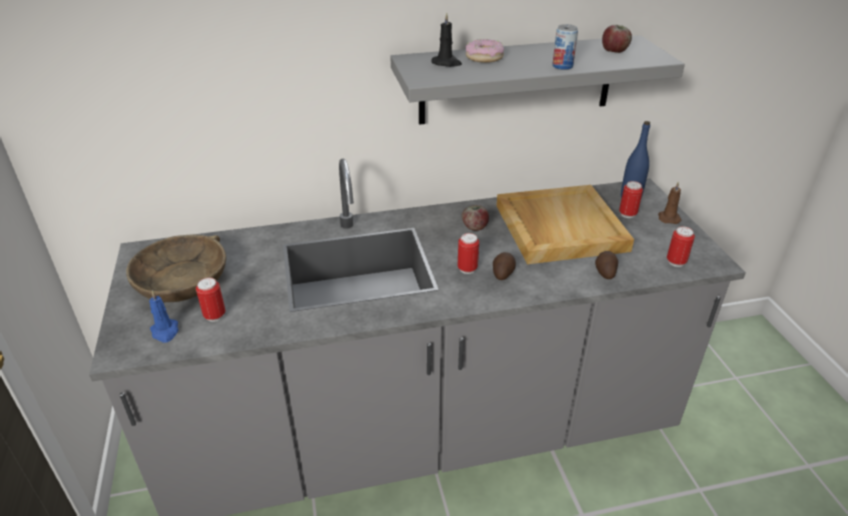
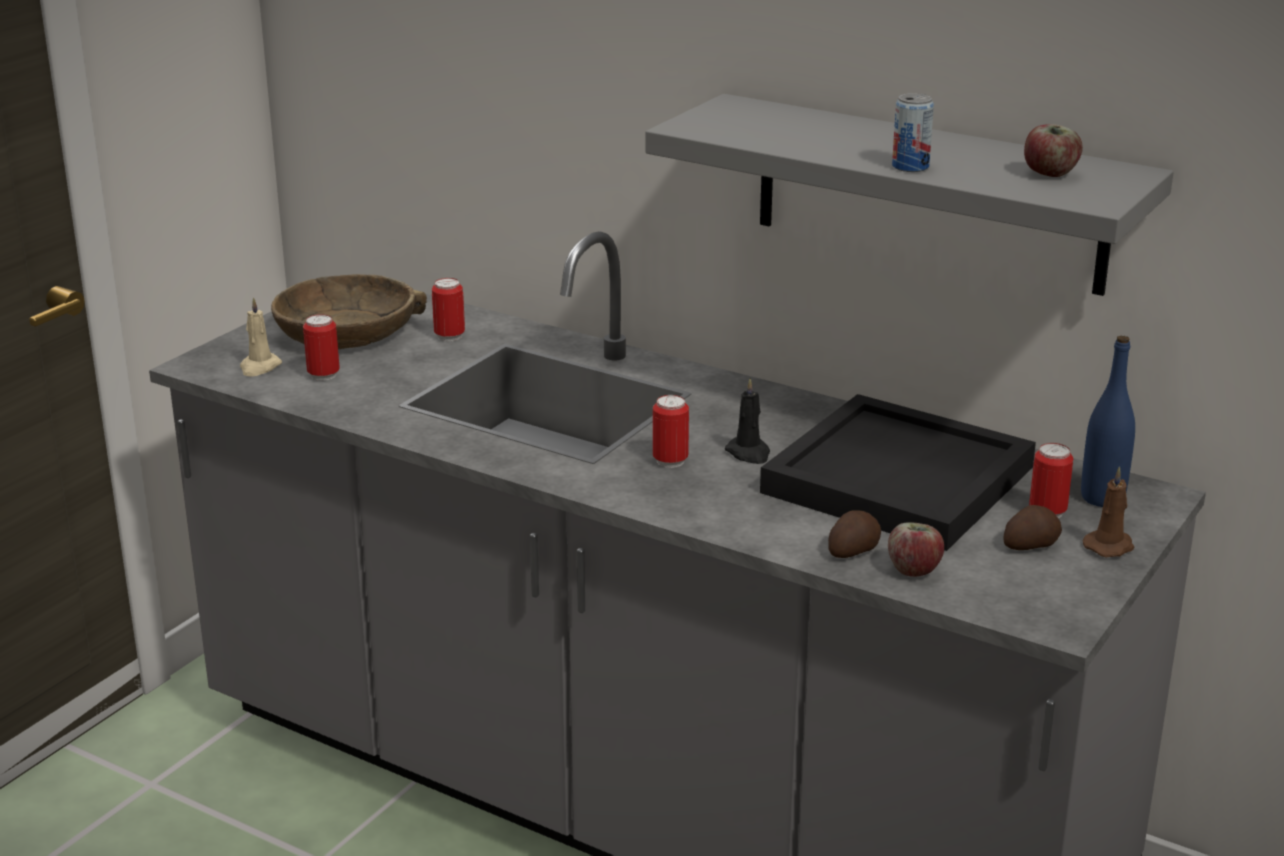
camera: 45 degrees right, 10 degrees down
blue candle [149,290,179,343] -> beige candle [240,297,282,377]
black candle [431,13,462,67] -> black candle moved to [725,378,770,464]
apple [462,205,489,231] -> apple moved to [888,522,944,577]
donut [466,39,504,63] -> none
potato [493,252,516,280] -> potato moved to [1003,505,1062,550]
beige tray [496,185,634,264] -> black tray [760,394,1036,551]
can [667,226,695,267] -> can moved to [432,278,465,341]

